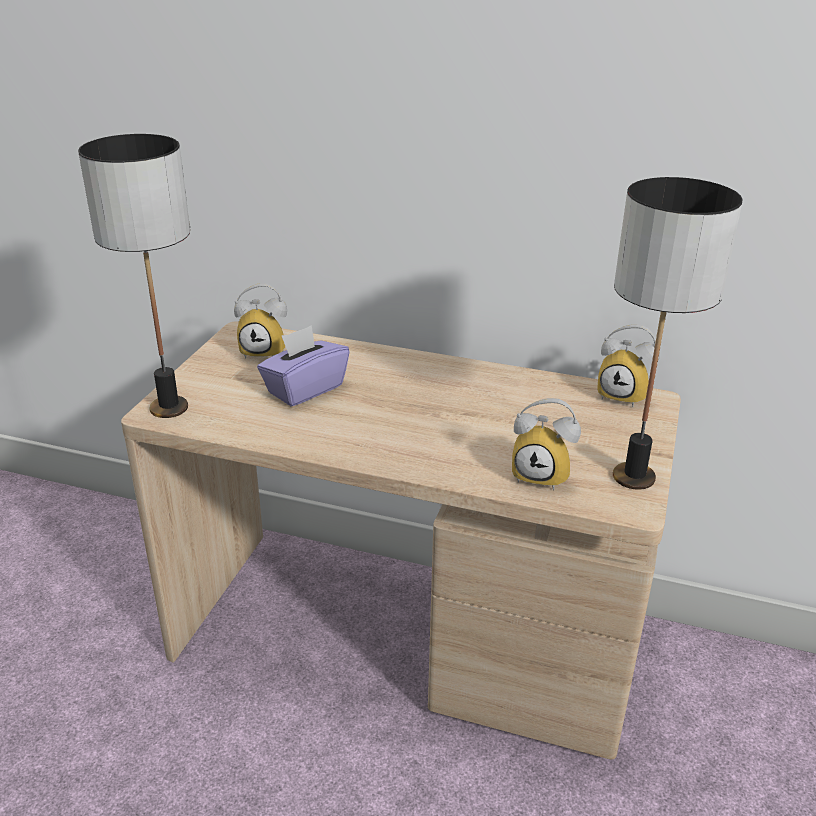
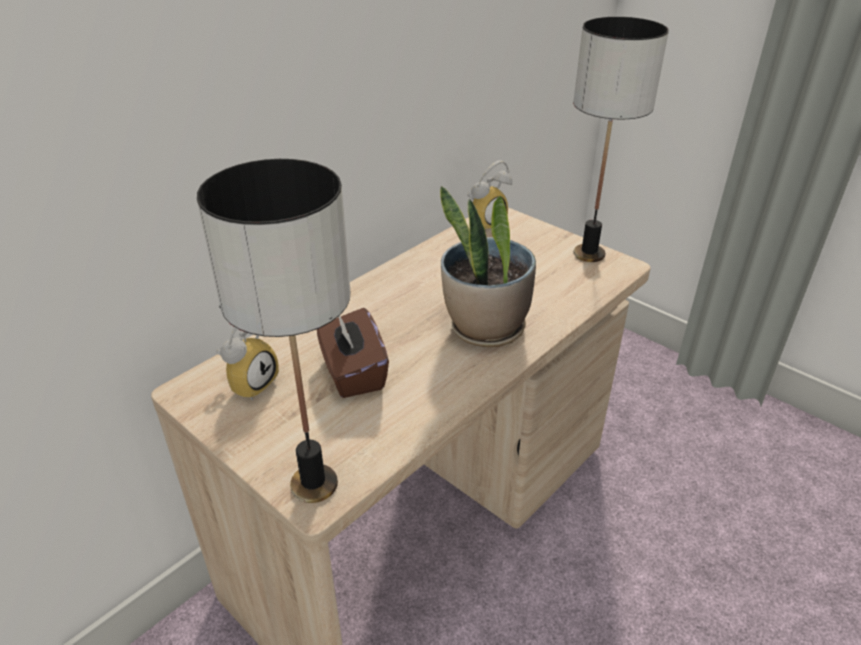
camera: 65 degrees left, 5 degrees up
purple tissue box [257,325,350,407] -> brown tissue box [317,308,389,398]
alarm clock [512,398,581,490] -> none
none -> potted plant [440,186,536,347]

